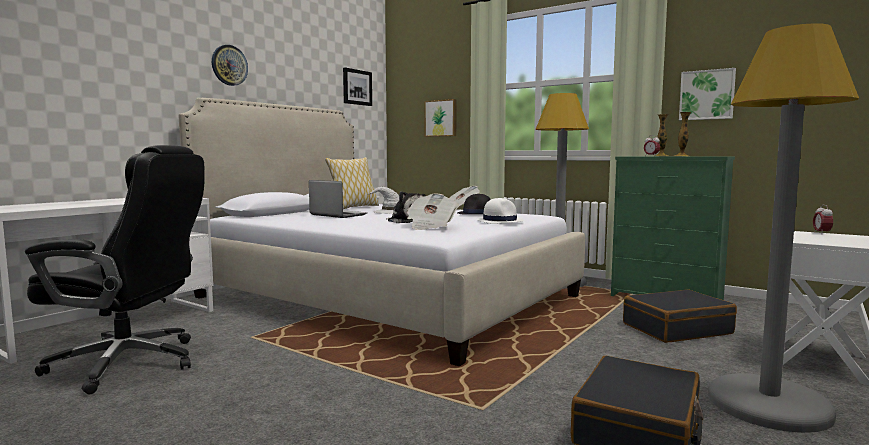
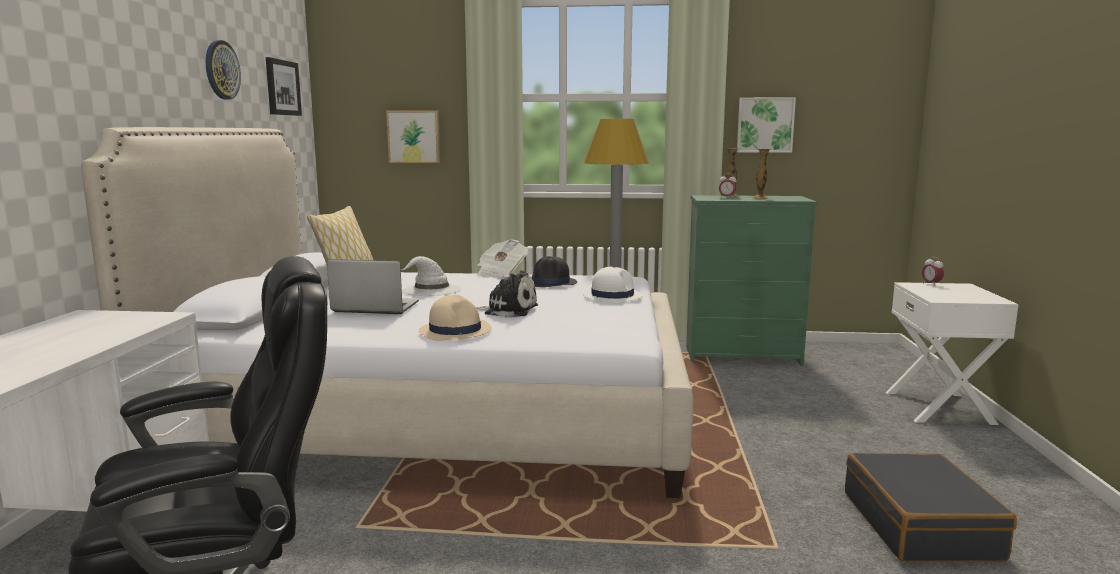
camera: 30 degrees left, 5 degrees up
wall clock [212,45,248,86] -> wall clock moved to [206,40,241,100]
newspaper [407,193,459,230] -> none
black suitcase [623,289,737,343] -> none
grey floor lamp [708,23,859,433] -> none
none -> beige hat [419,295,492,341]

